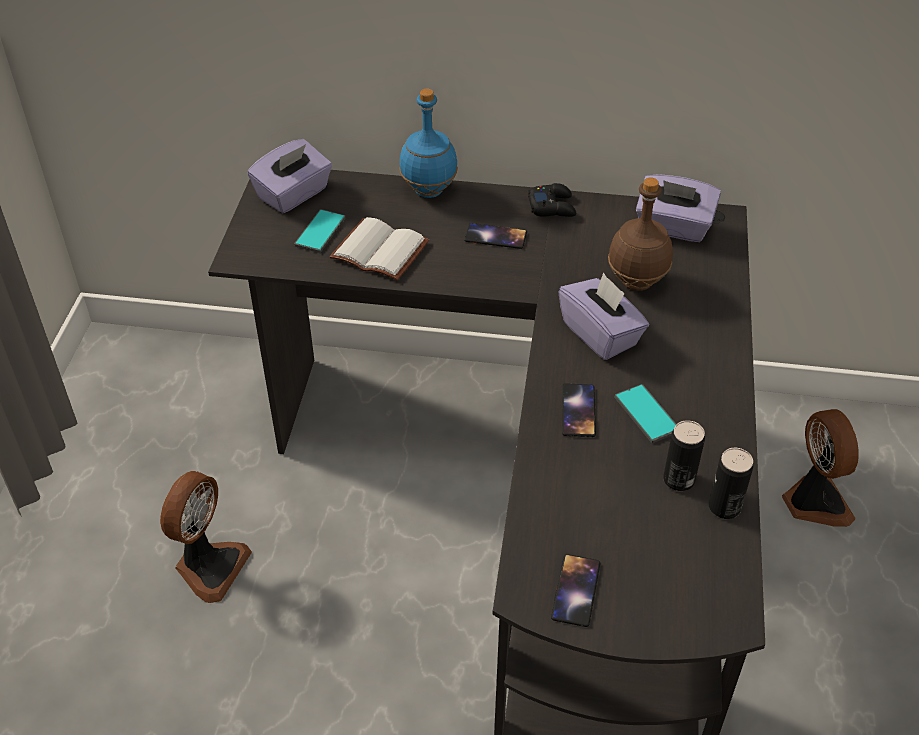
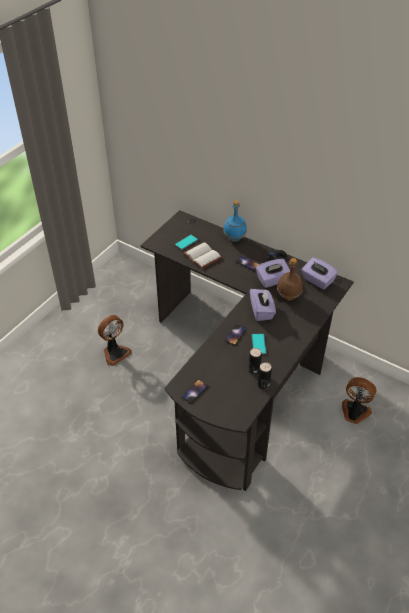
camera: 25 degrees right, 0 degrees up
purple tissue box [247,139,332,213] -> purple tissue box moved to [256,259,290,288]
fan [782,409,859,527] -> fan turned 75 degrees counterclockwise [342,377,376,424]

